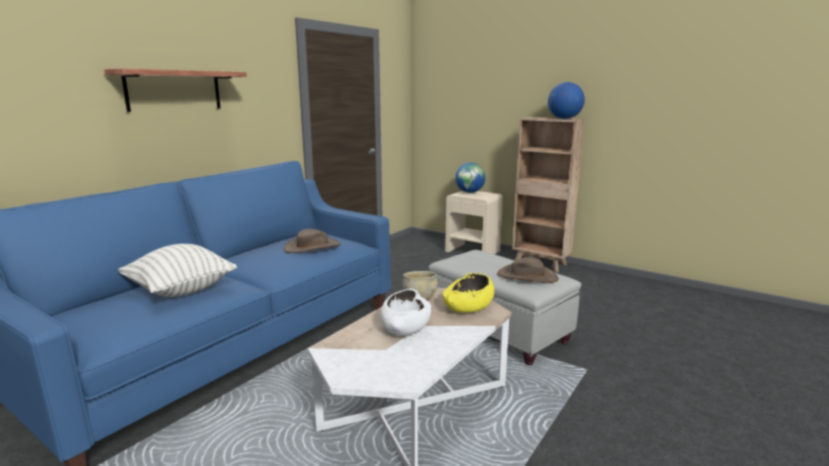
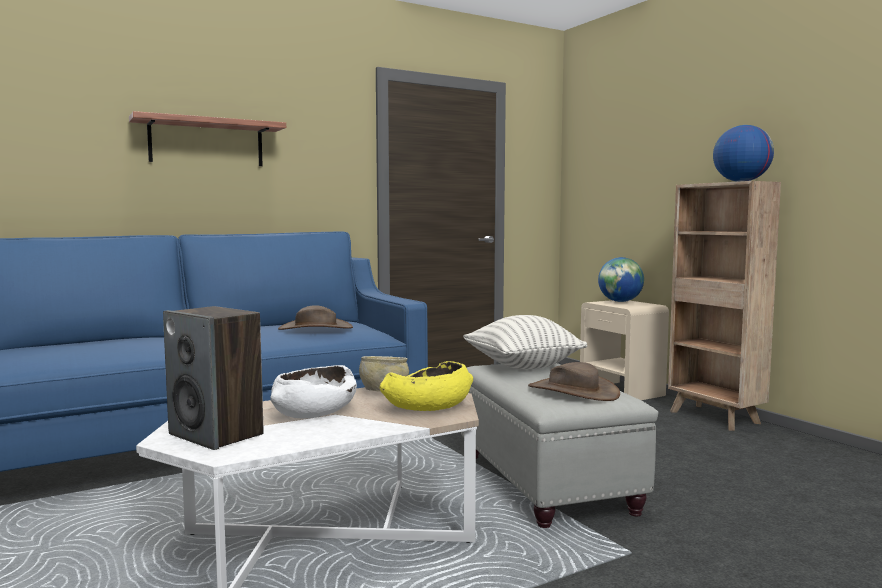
camera: 25 degrees right, 10 degrees down
pillow [118,244,237,297] -> pillow moved to [463,315,587,369]
none -> speaker [163,306,264,450]

